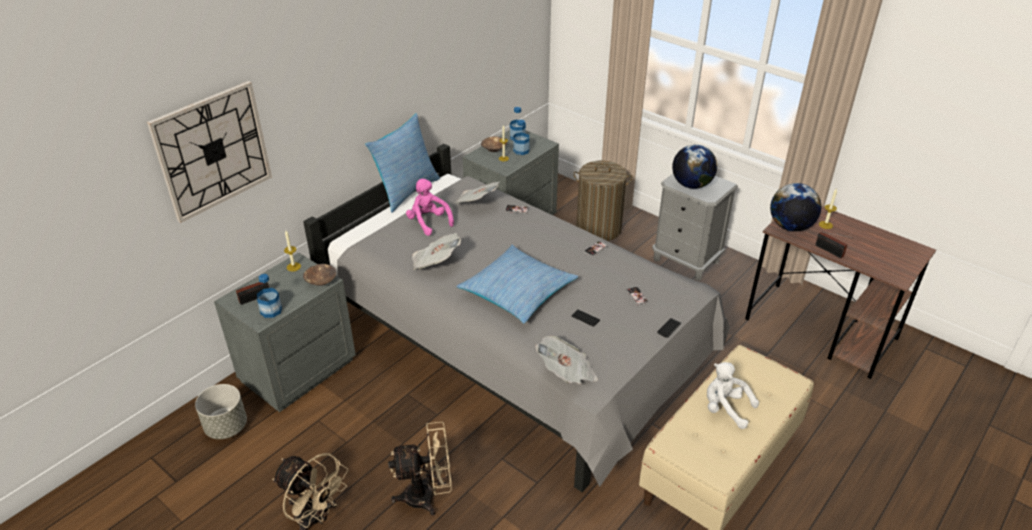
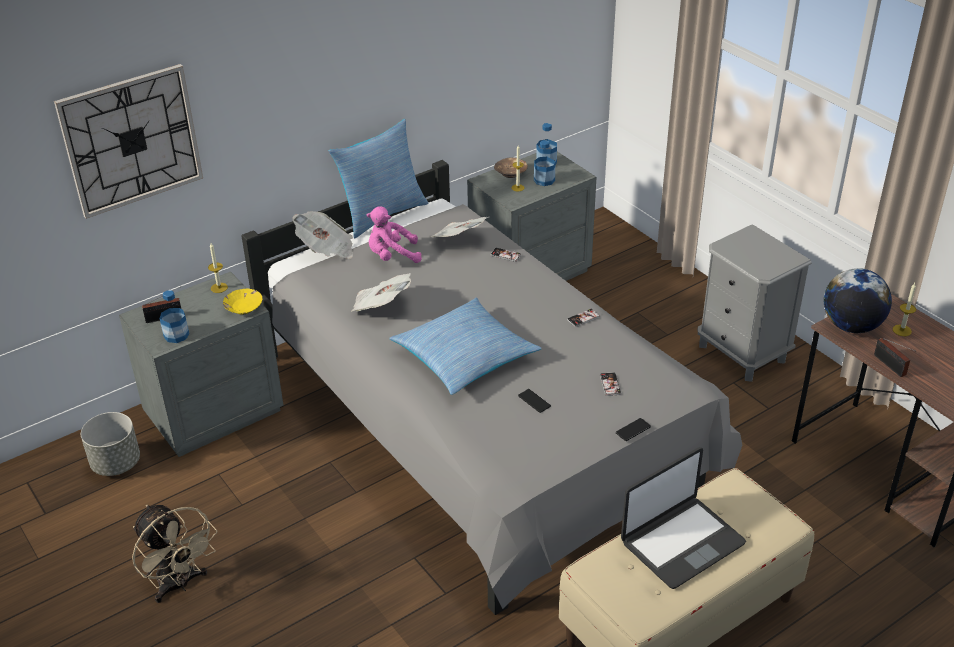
camera: 15 degrees right, 0 degrees up
brown bowl [303,264,336,286] -> yellow bowl [223,289,263,314]
beige fan [388,422,452,516] -> none
pink plush toy [406,179,454,236] -> pink plush toy turned 75 degrees counterclockwise [366,206,422,263]
newspaper [535,336,598,384] -> newspaper moved to [292,211,353,259]
laundry basket [573,161,633,241] -> none
globe [672,144,717,189] -> none
white plush toy [707,362,759,429] -> laptop [621,447,746,589]

